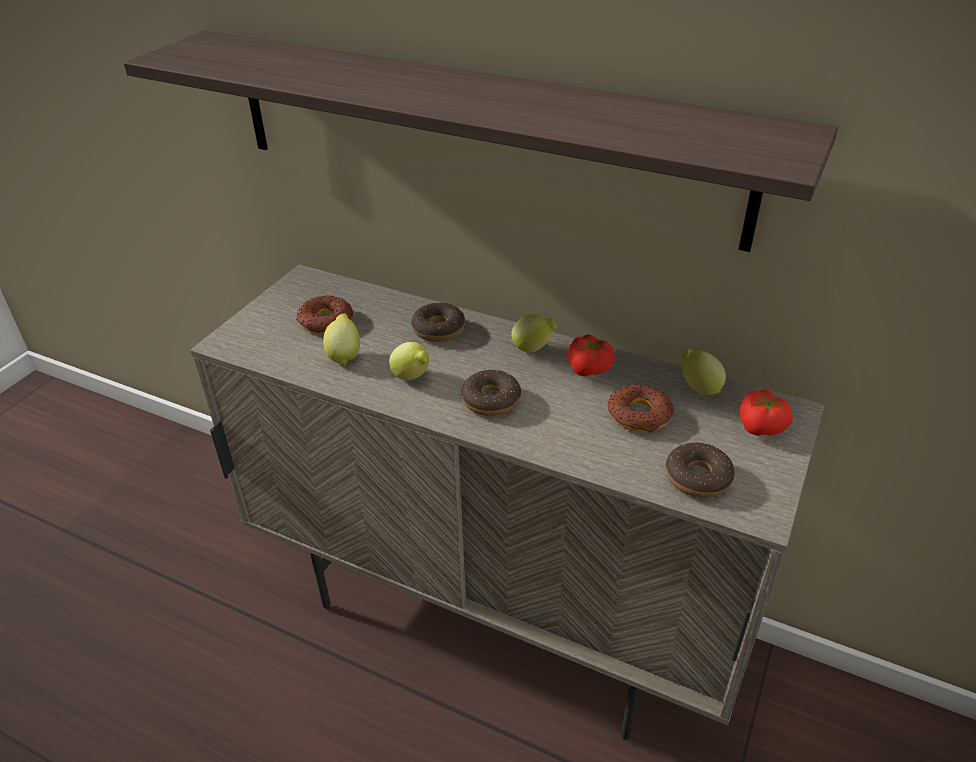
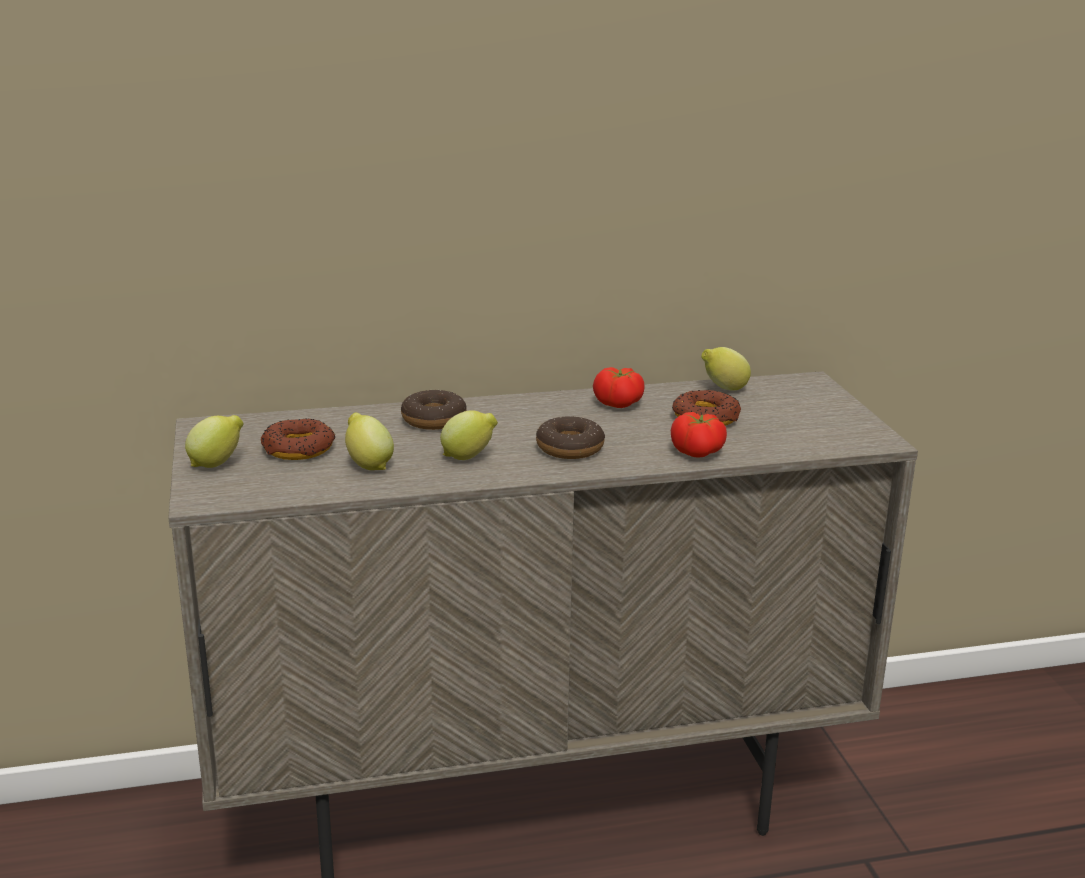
camera: 40 degrees left, 15 degrees down
shelf [124,30,838,252] -> none
lemon [511,314,557,352] -> lemon moved to [185,415,244,468]
donut [665,442,735,498] -> none
tomato [739,389,793,436] -> tomato moved to [671,412,727,458]

